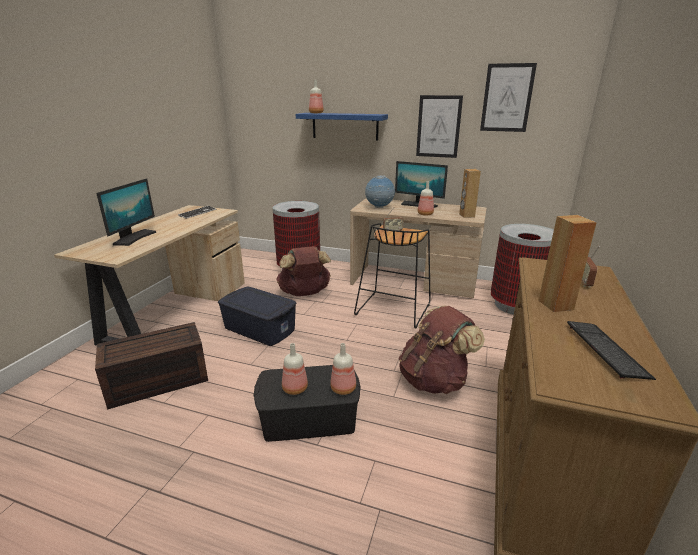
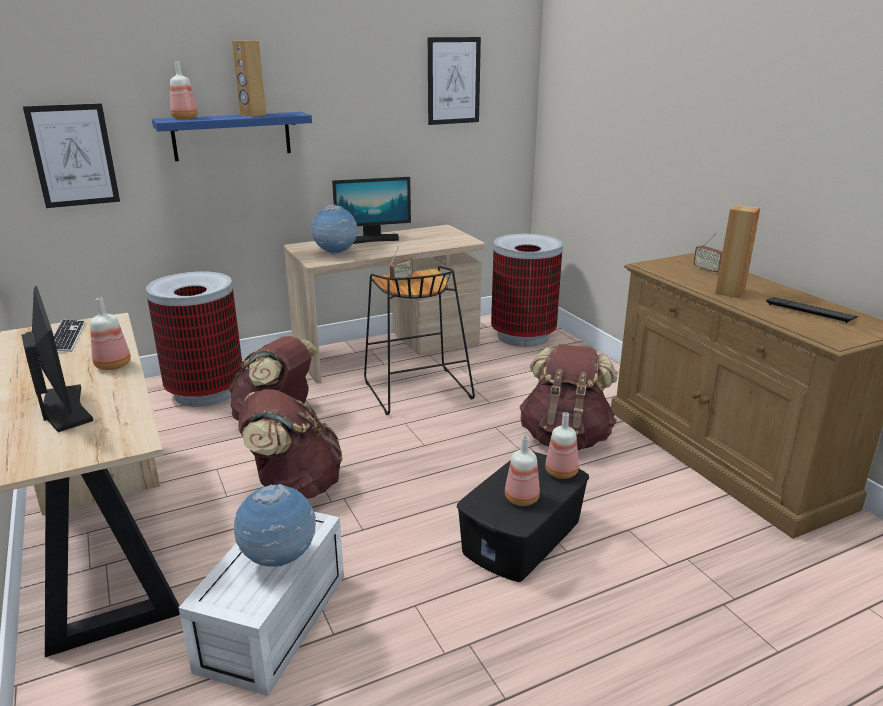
camera: 45 degrees left, 0 degrees up
brown storage box [95,322,208,410] -> white storage box [179,512,344,696]
blue storage box [218,287,296,346] -> brown backpack [239,389,343,499]
picture [416,95,463,158] -> picture moved to [23,103,120,208]
bottle [418,181,434,216] -> bottle moved to [90,298,131,370]
brown speaker [459,169,481,218] -> brown speaker moved to [232,40,266,117]
none -> globe [234,484,316,567]

